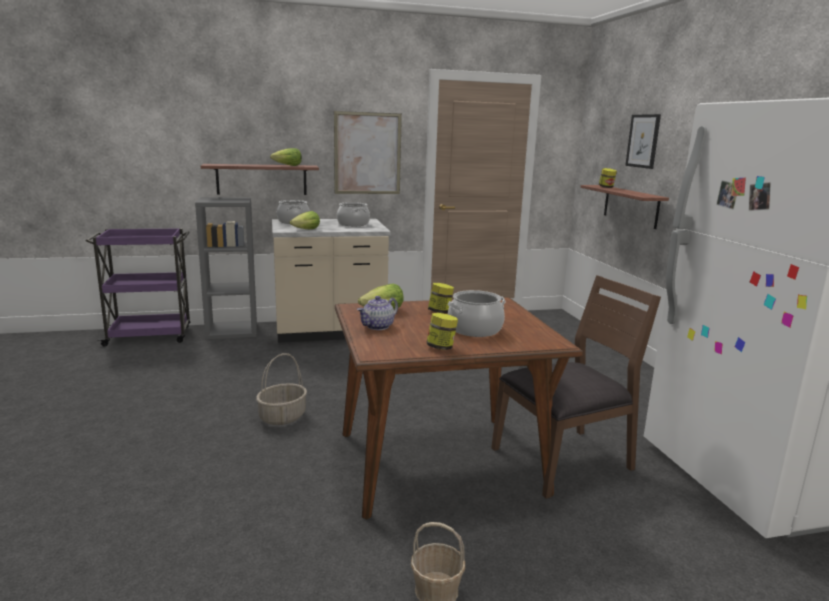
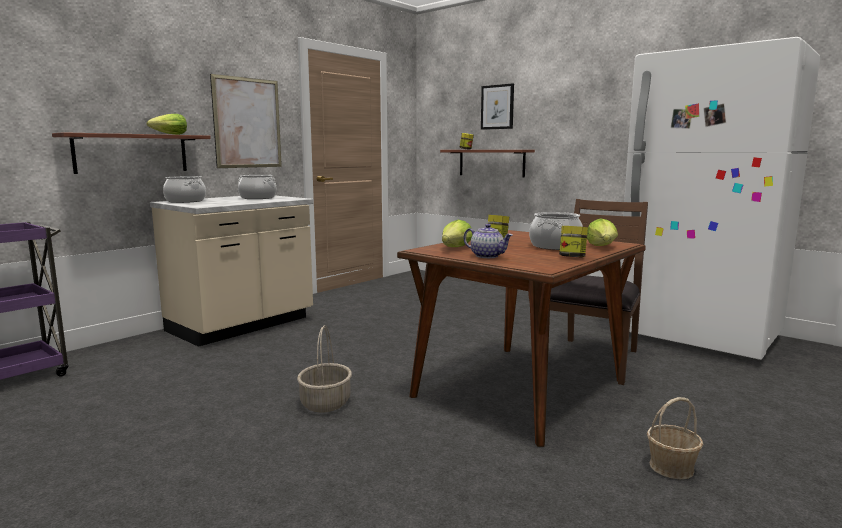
camera: 35 degrees left, 5 degrees down
grey bookcase [195,197,257,339] -> none
lettuce [290,211,320,229] -> lettuce moved to [587,218,618,246]
teapot [357,296,398,330] -> teapot turned 60 degrees counterclockwise [463,224,513,258]

